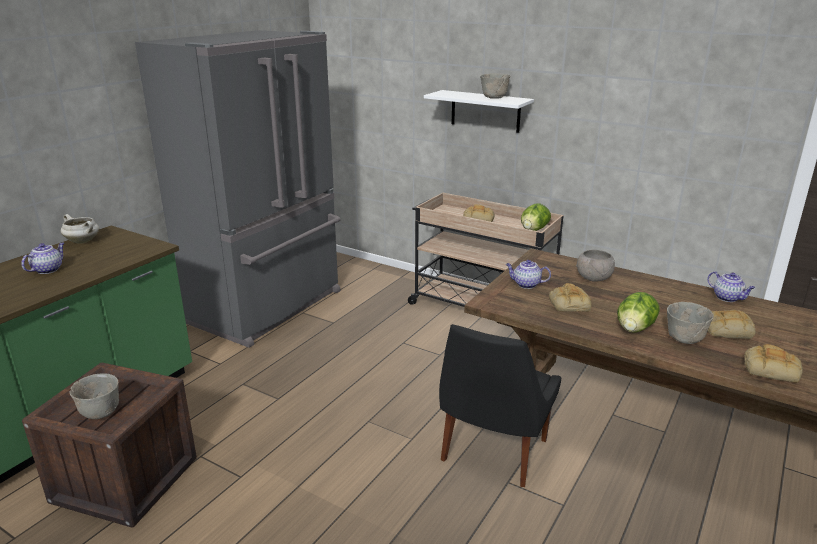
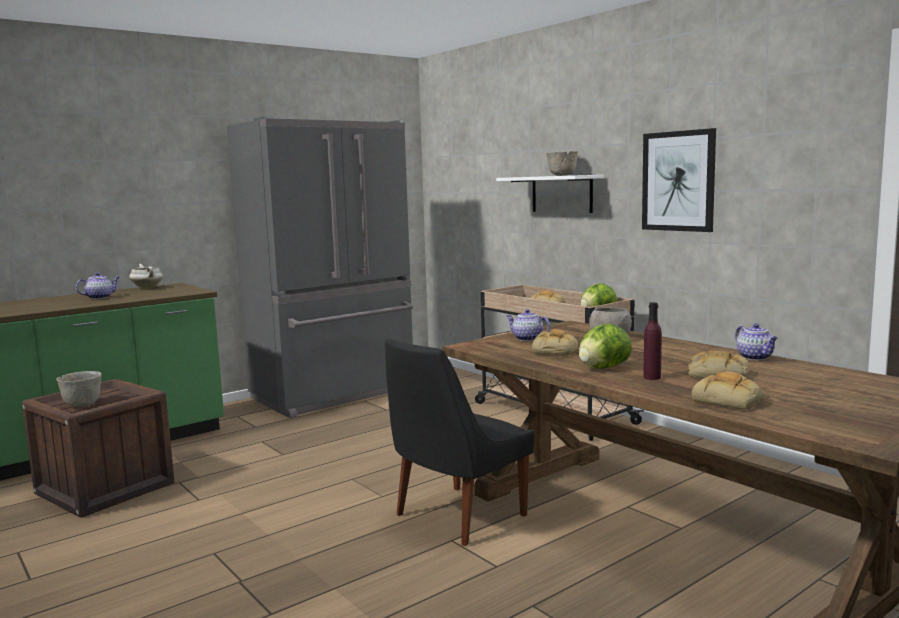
camera: 20 degrees right, 15 degrees down
grey bowl [667,302,714,344] -> purple bottle [643,302,662,380]
none -> picture [642,128,716,232]

